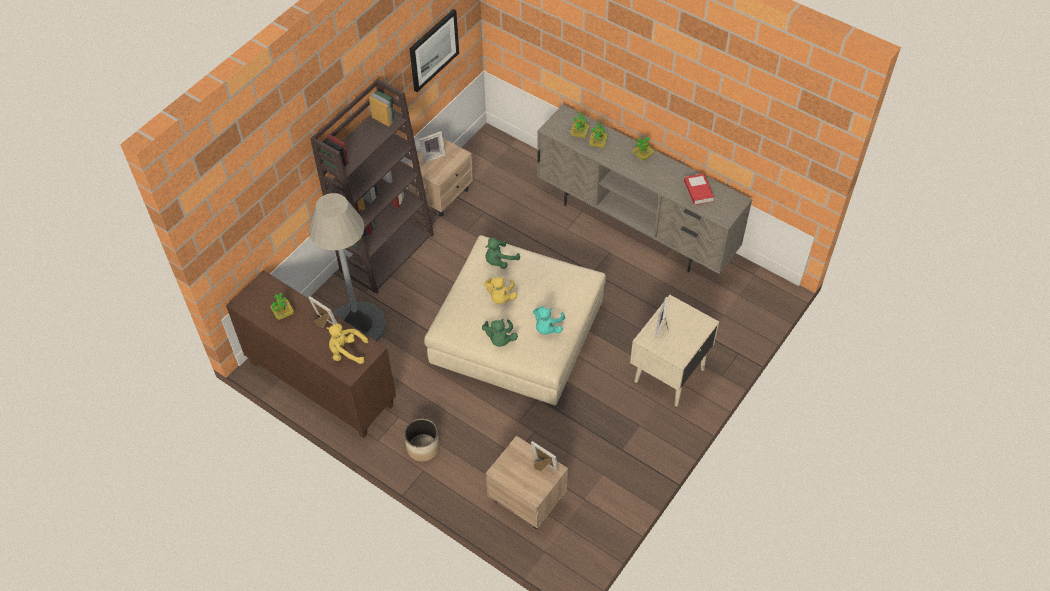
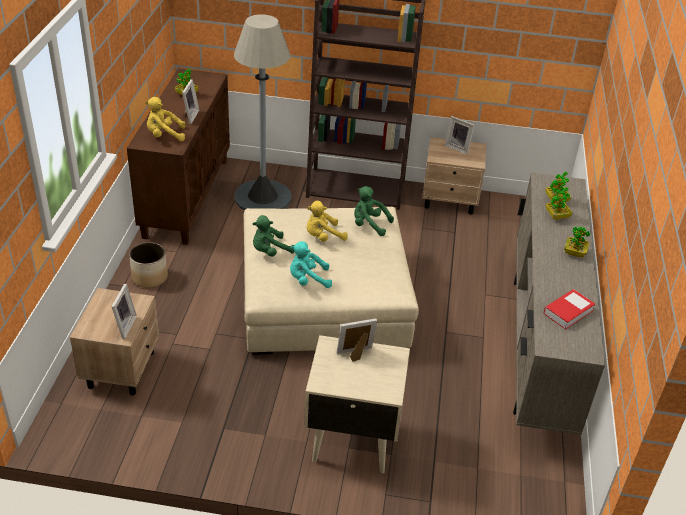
camera: 60 degrees right, 15 degrees down
yellow plush toy [327,323,368,364] -> yellow plush toy turned 75 degrees counterclockwise [145,97,186,141]
picture [409,9,459,92] -> none

